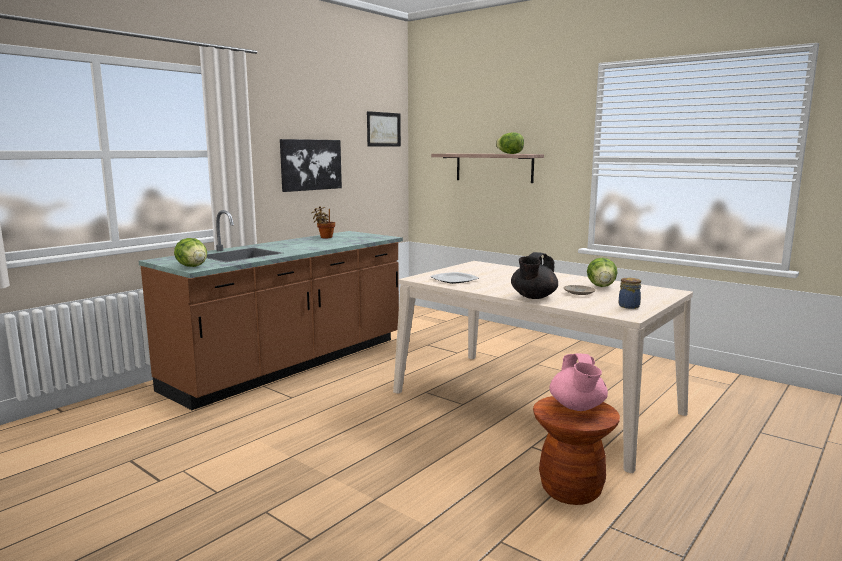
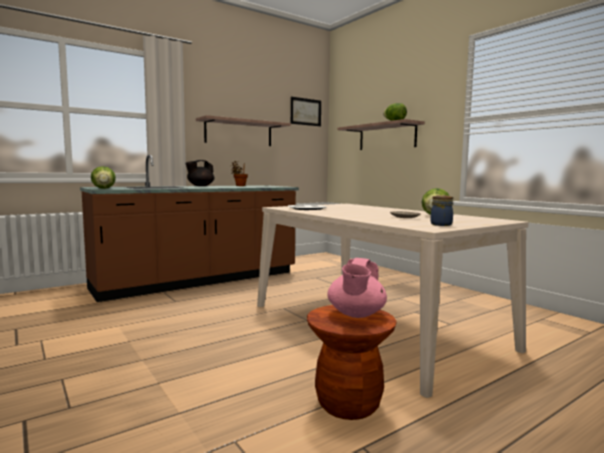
camera: 15 degrees right, 5 degrees down
picture [280,139,342,192] -> shelf [196,115,291,146]
black teapot [511,252,558,299] -> black teapot moved to [185,160,214,186]

